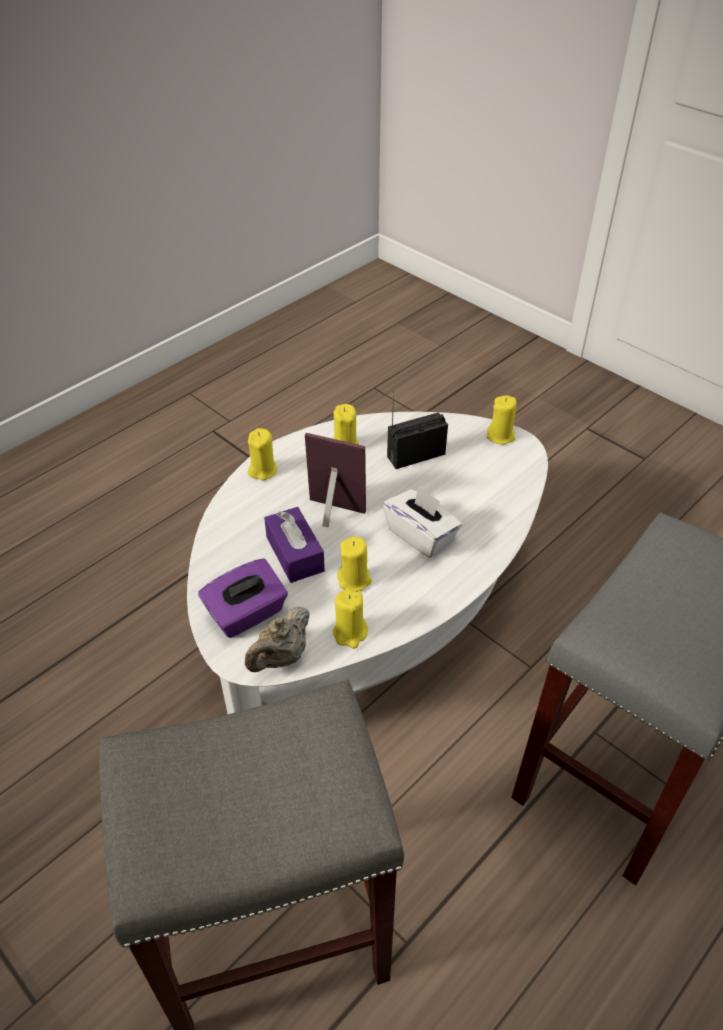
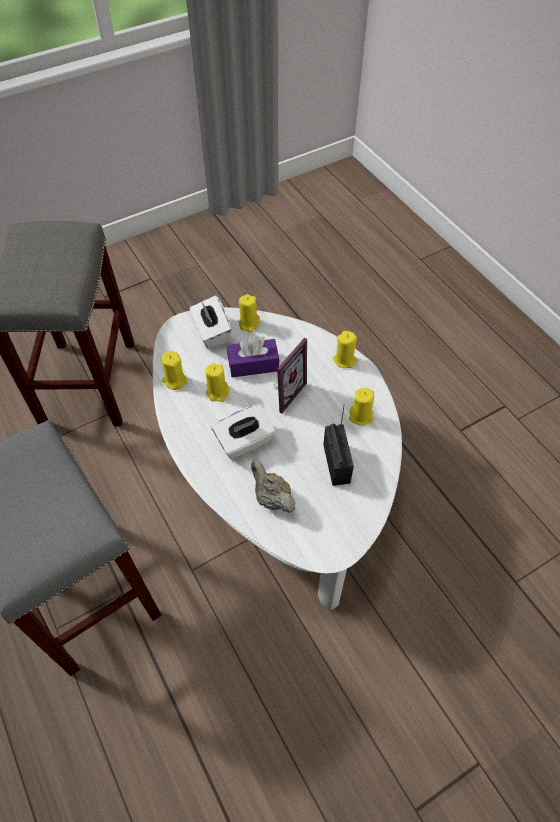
camera: 105 degrees right, 10 degrees up
purple tissue box [198,558,288,638] -> white tissue box [190,296,232,349]
beige teapot [245,606,310,672] -> beige teapot moved to [251,459,295,513]
yellow candle [487,395,517,444] -> yellow candle moved to [238,294,260,333]

